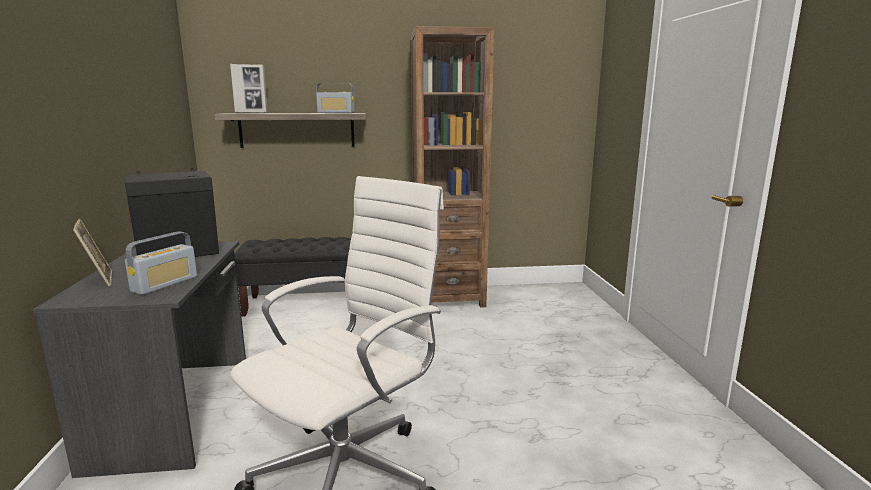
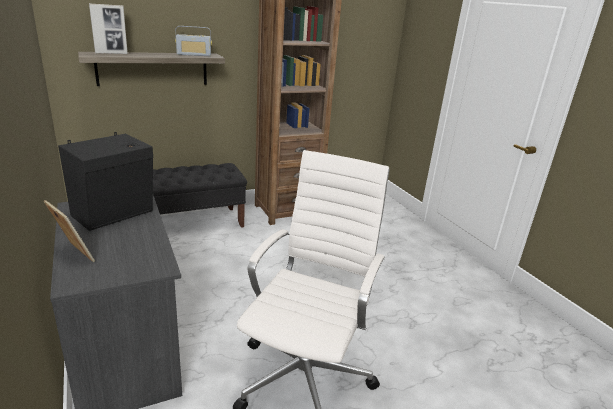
camera: 20 degrees left, 10 degrees up
radio [125,232,197,295] -> none

